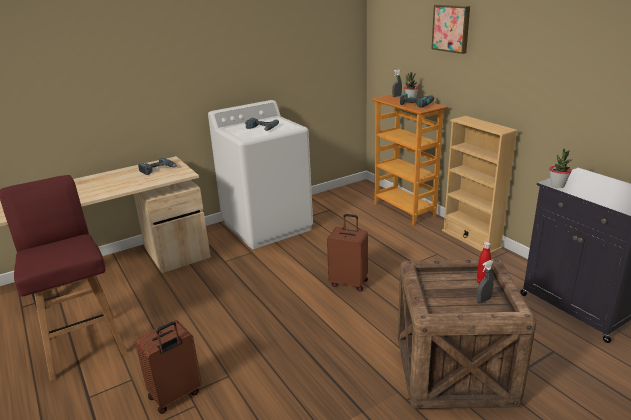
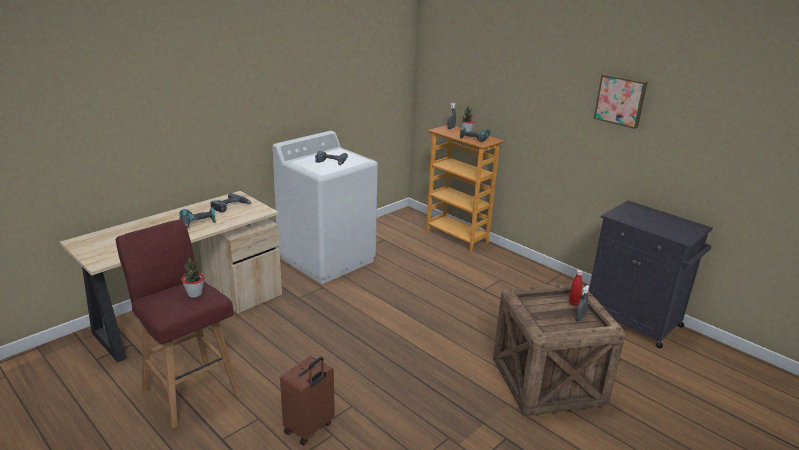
camera: 15 degrees left, 0 degrees up
brown suitcase [327,214,368,292] -> none
picture [432,5,470,54] -> picture moved to [594,74,648,129]
beige bookcase [442,116,518,253] -> none
potted plant [549,149,572,188] -> potted plant moved to [181,258,204,298]
none -> power drill [180,207,216,228]

